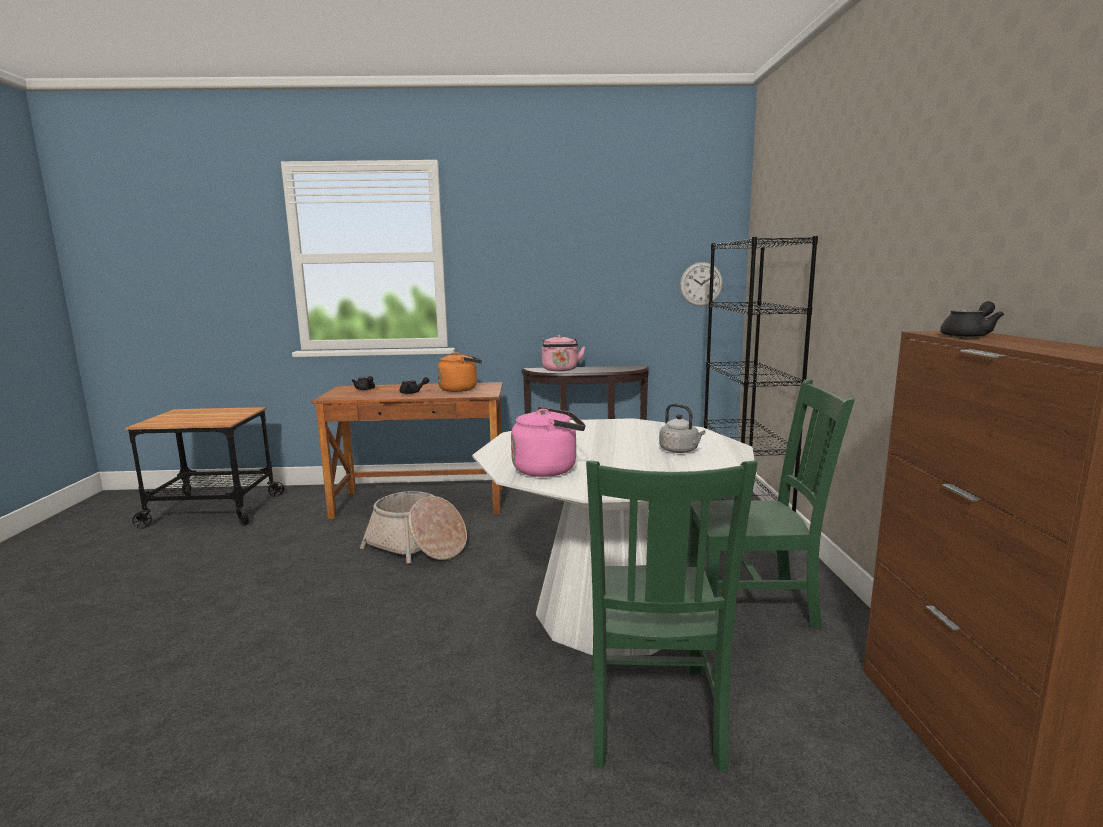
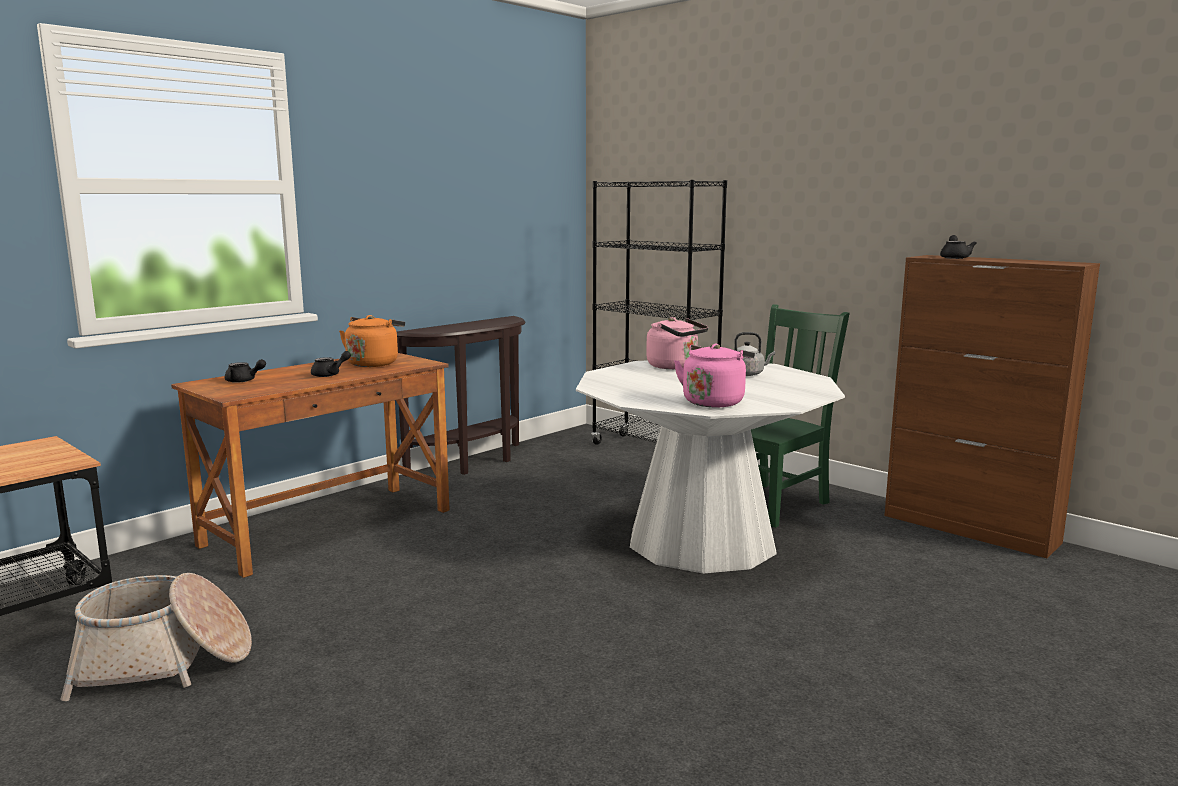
camera: 45 degrees left, 0 degrees up
basket [360,491,467,564] -> basket moved to [60,573,252,701]
pink kettle [542,335,585,371] -> pink kettle moved to [646,317,708,369]
green chair [586,460,758,772] -> none
wall clock [680,262,723,306] -> none

